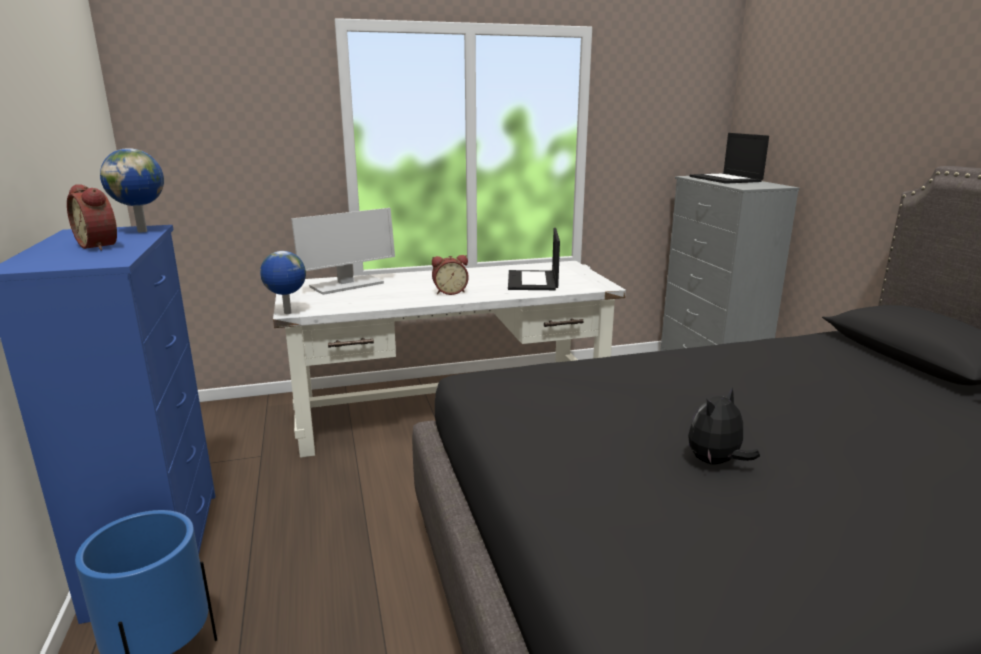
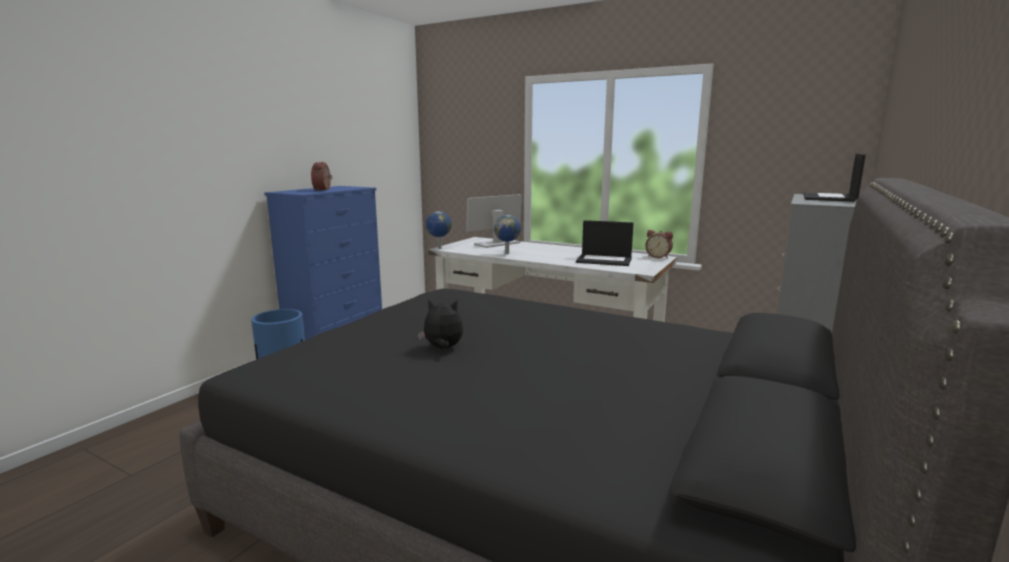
camera: 45 degrees right, 5 degrees down
globe [100,148,164,232] -> globe moved to [494,215,521,254]
monitor [291,208,395,295] -> monitor turned 135 degrees clockwise [466,194,522,248]
alarm clock [432,255,469,295] -> alarm clock moved to [645,230,673,259]
laptop [508,228,560,290] -> laptop turned 120 degrees counterclockwise [576,220,633,266]

